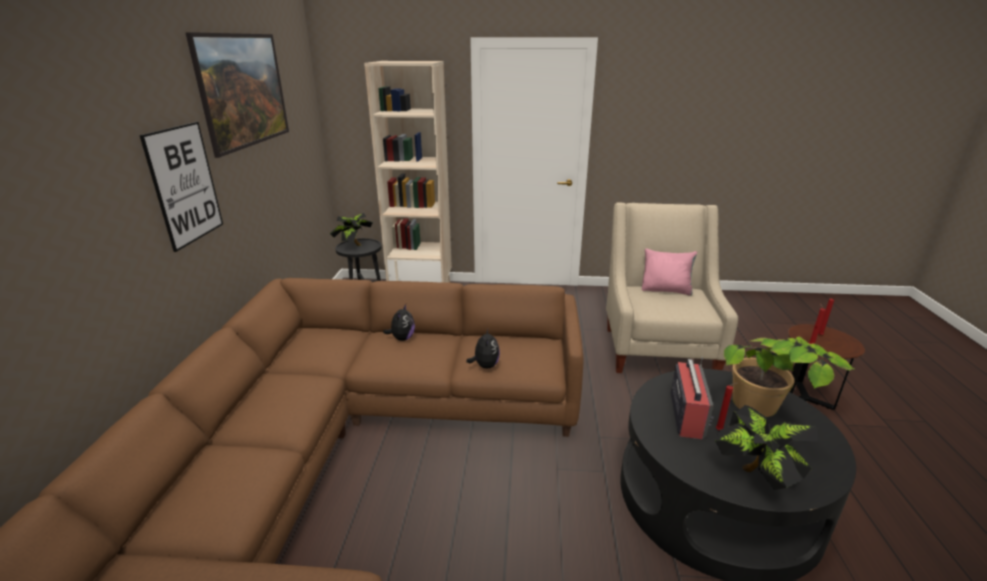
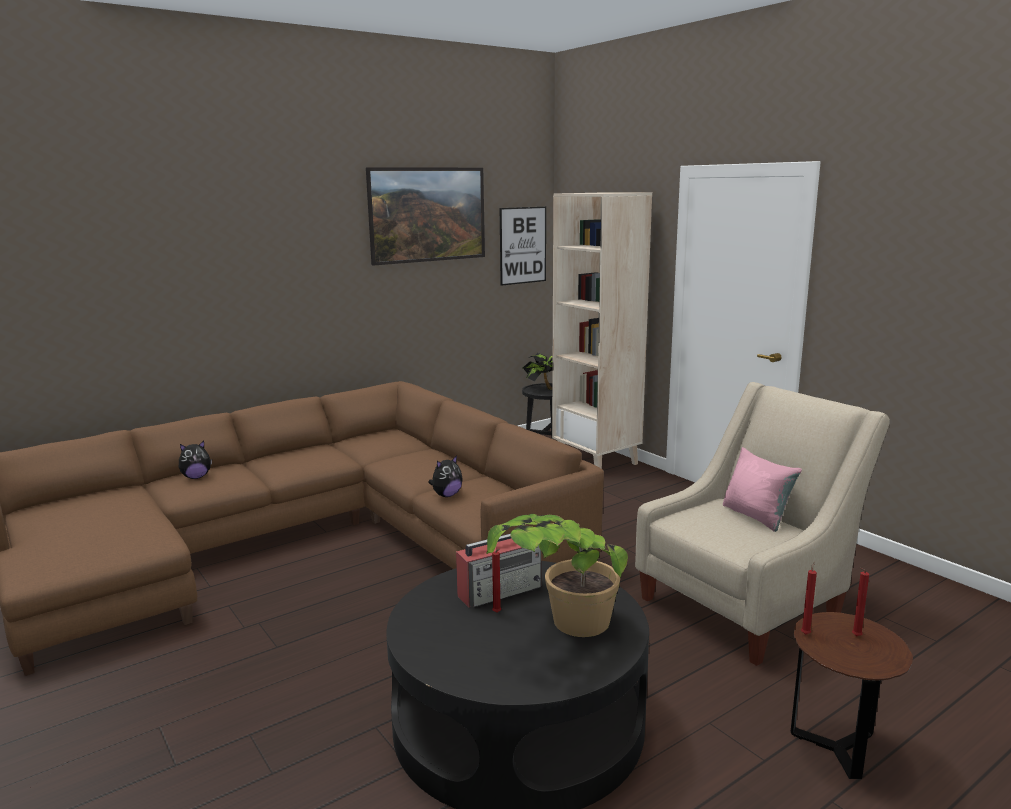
camera: 50 degrees right, 10 degrees down
picture [140,122,223,252] -> picture moved to [500,207,546,286]
plush toy [383,304,415,341] -> plush toy moved to [179,441,212,479]
potted plant [715,405,817,490] -> none

